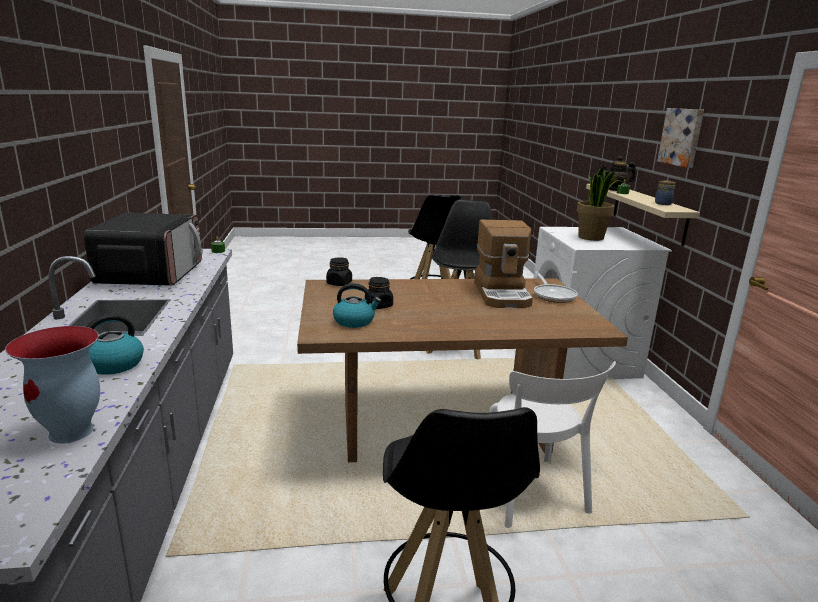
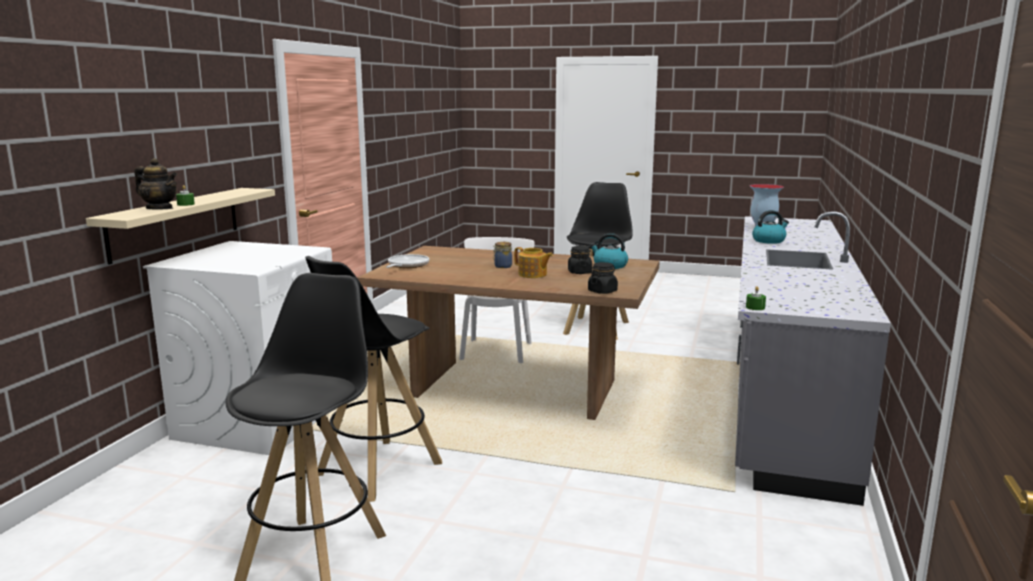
camera: 155 degrees left, 5 degrees down
microwave [84,213,203,286] -> none
coffee machine [474,220,533,308] -> none
potted plant [577,167,623,241] -> none
jar [655,181,676,205] -> jar moved to [493,242,512,268]
picture [657,108,704,168] -> none
none -> teapot [514,247,553,278]

